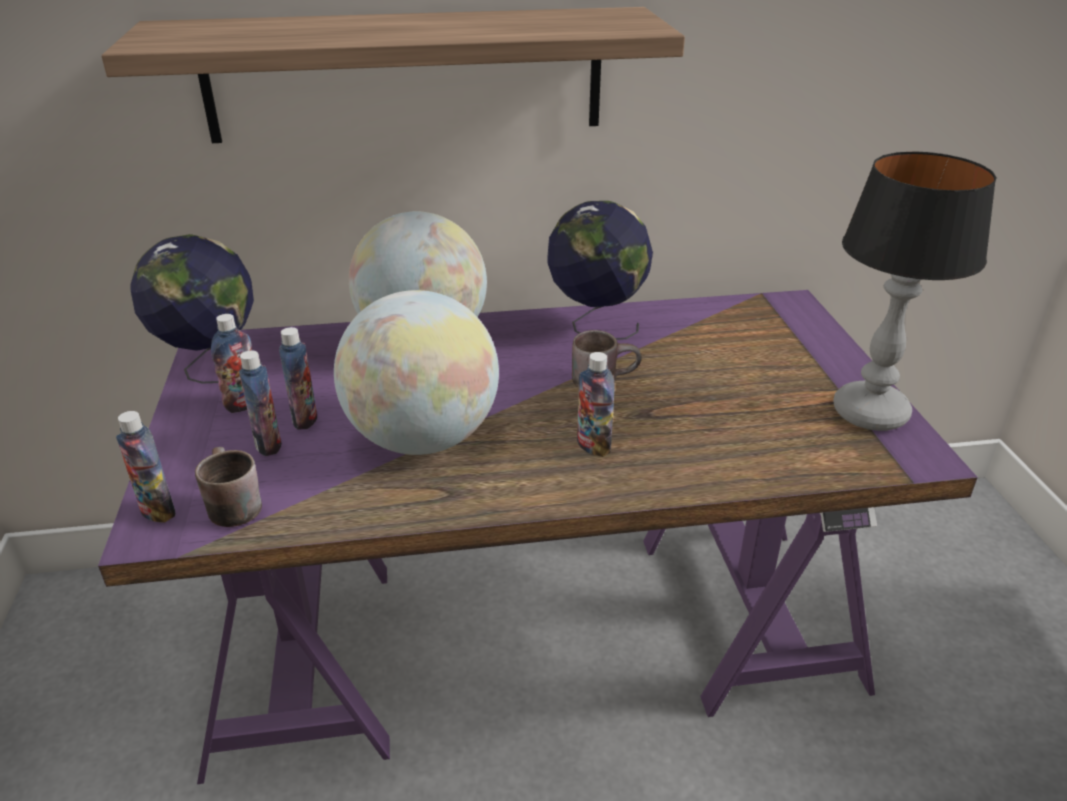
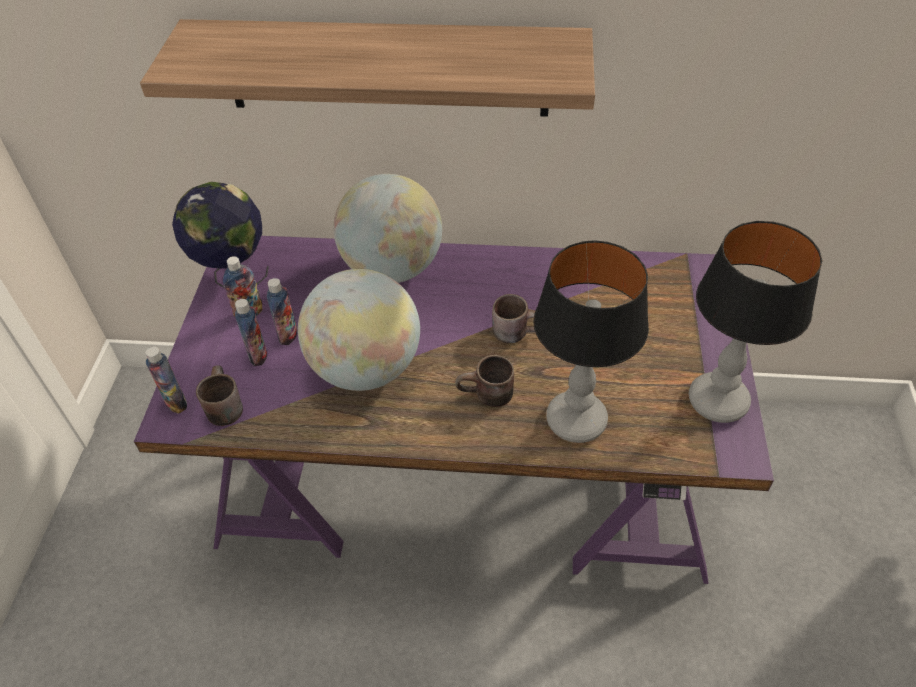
camera: 15 degrees right, 15 degrees up
globe [548,201,653,340] -> none
bottle [577,352,615,457] -> brown mug [456,355,514,407]
none -> table lamp [533,240,649,443]

